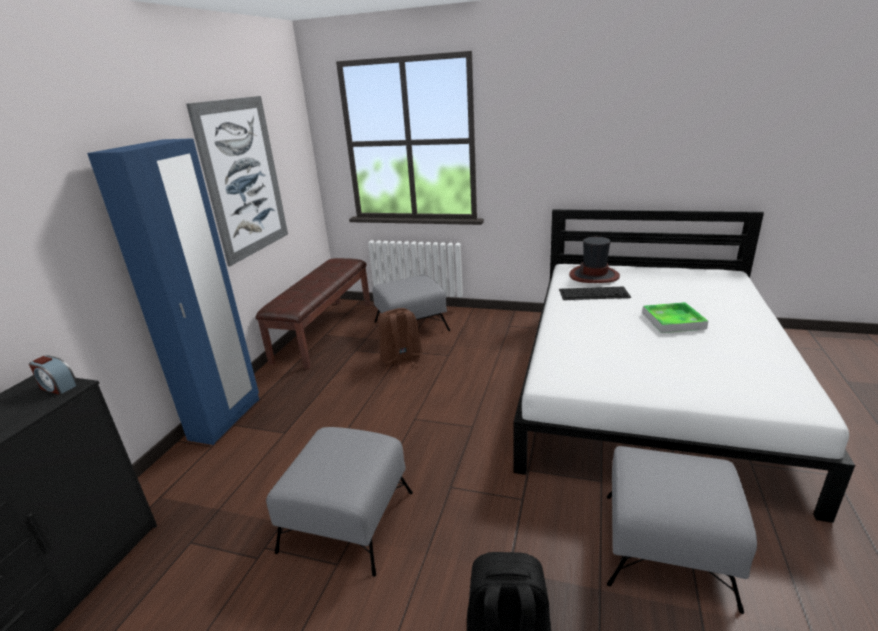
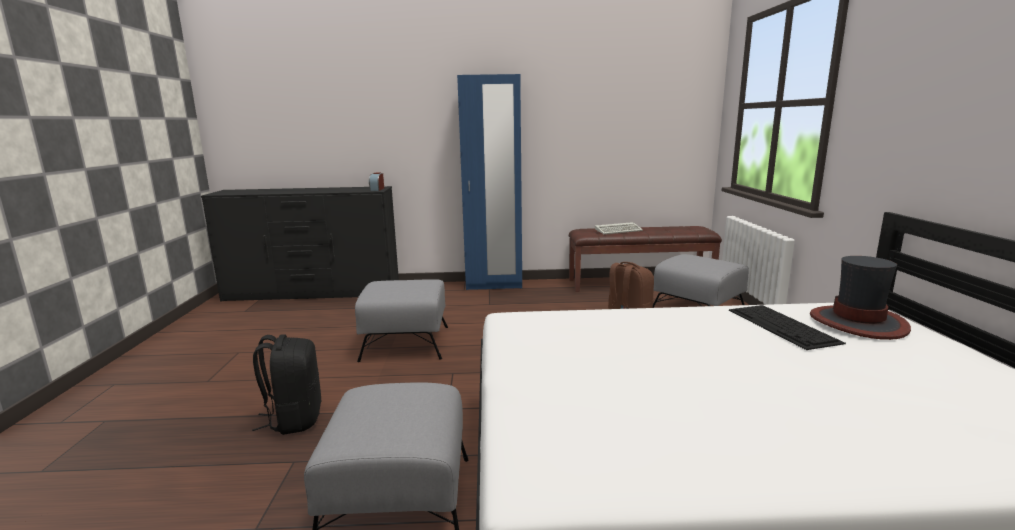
camera: 70 degrees right, 10 degrees down
picture [186,96,288,266] -> none
tray [642,302,708,333] -> none
none -> keyboard [595,222,643,234]

